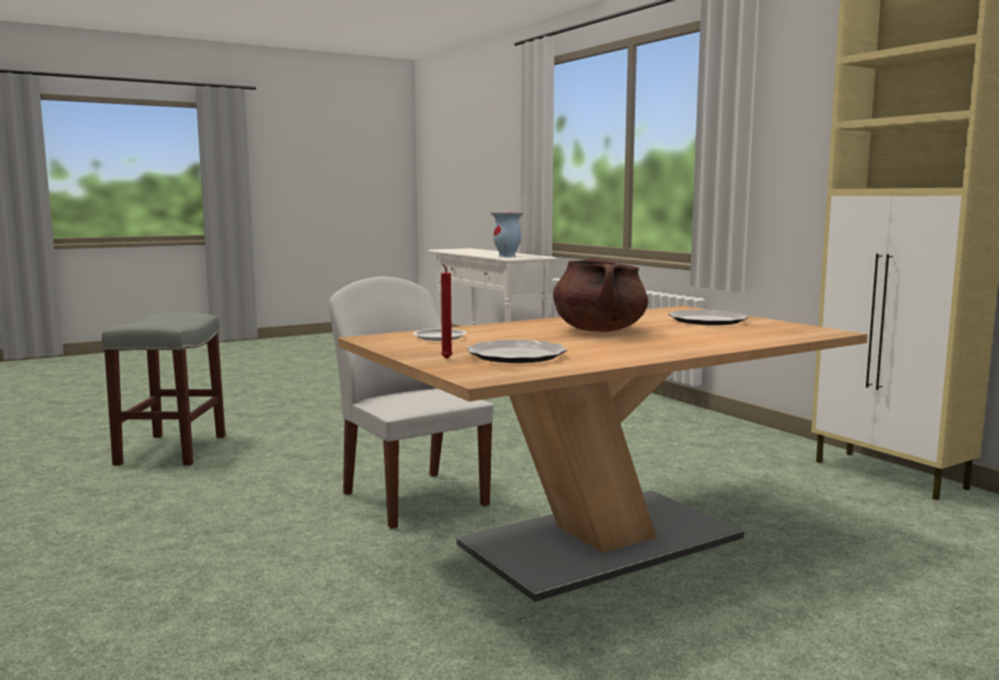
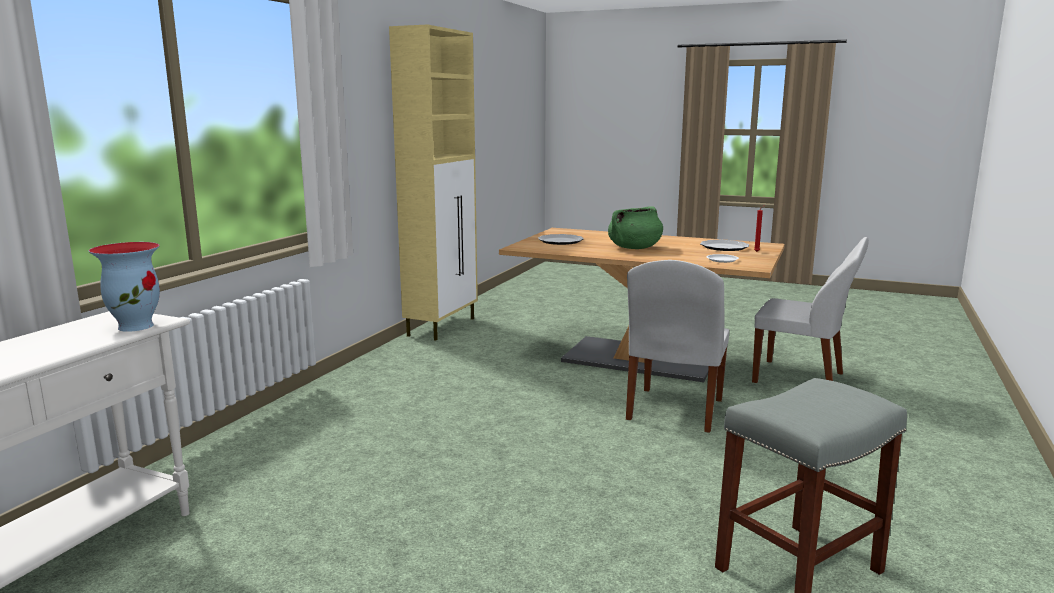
camera: 125 degrees left, 5 degrees up
brown cooking pot [553,257,648,332] -> green cooking pot [608,206,663,249]
none -> white chair [752,237,869,383]

